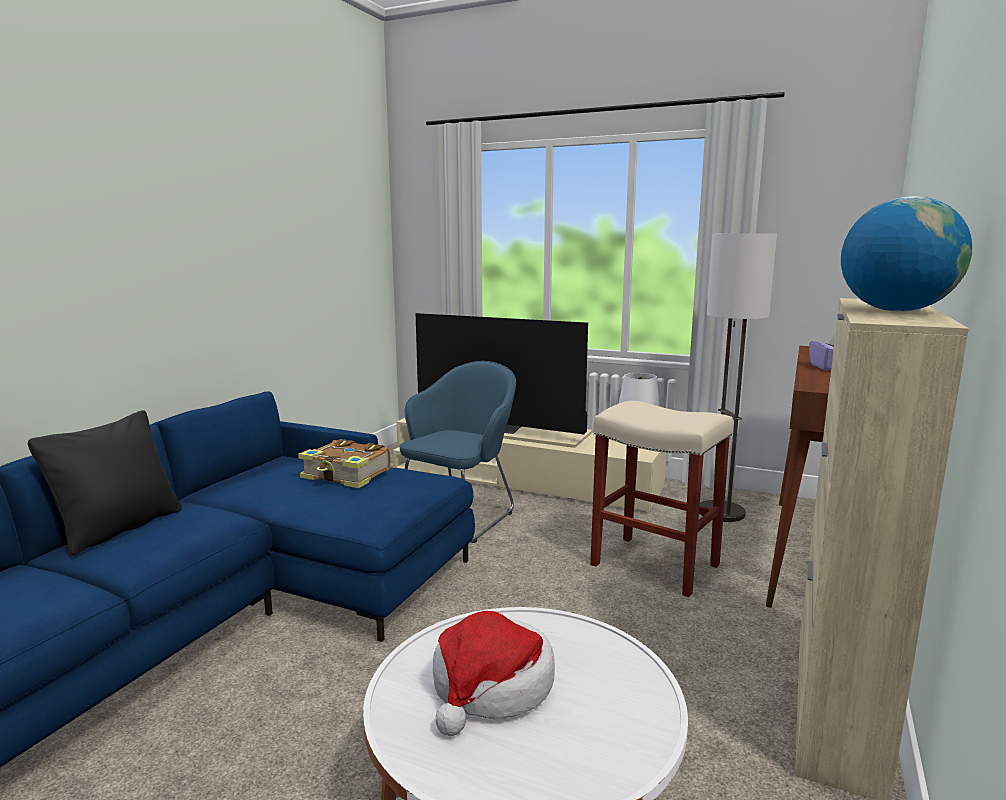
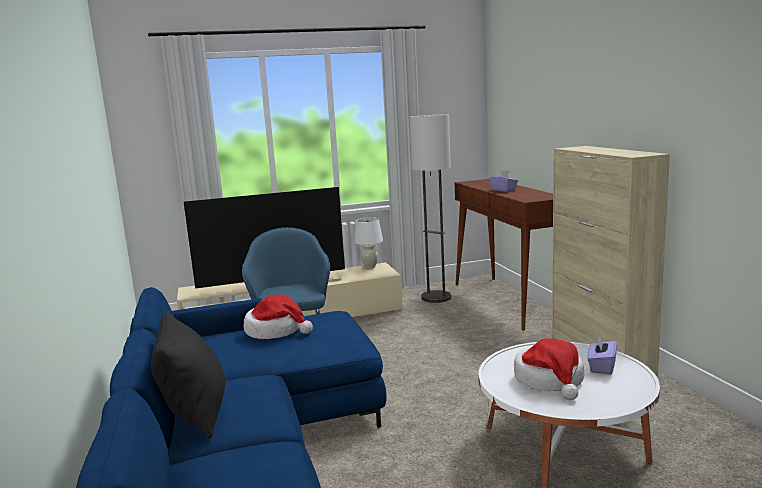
camera: 40 degrees left, 0 degrees up
book [298,439,391,488] -> hat [244,294,313,339]
beige stool [590,401,733,597] -> none
globe [841,196,972,312] -> none
none -> purple tissue box [587,335,617,375]

